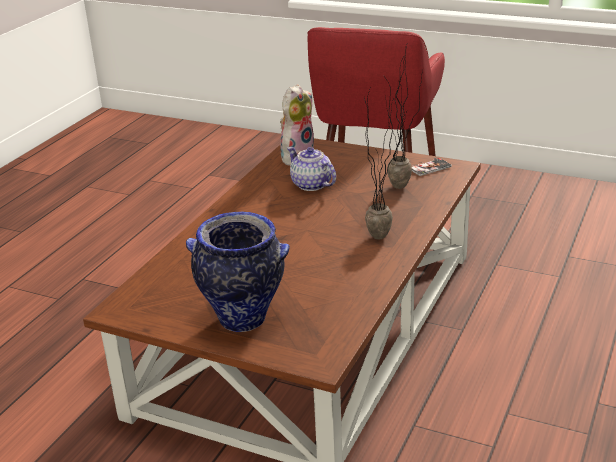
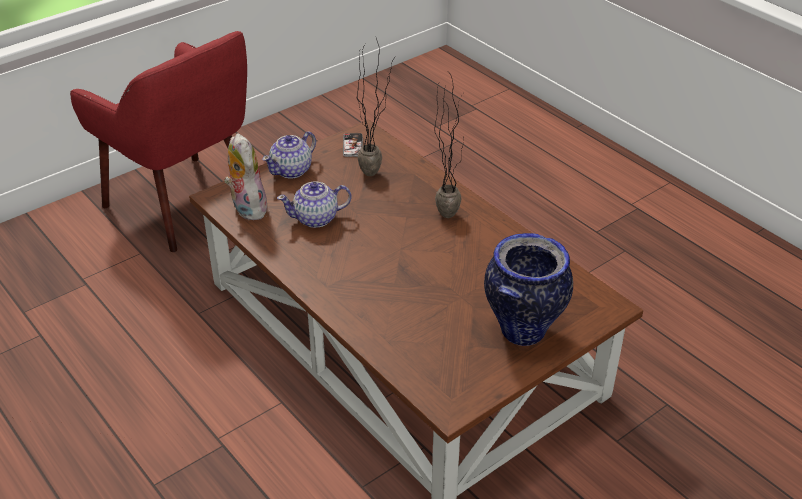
camera: 65 degrees left, 10 degrees up
none -> teapot [262,131,316,178]

